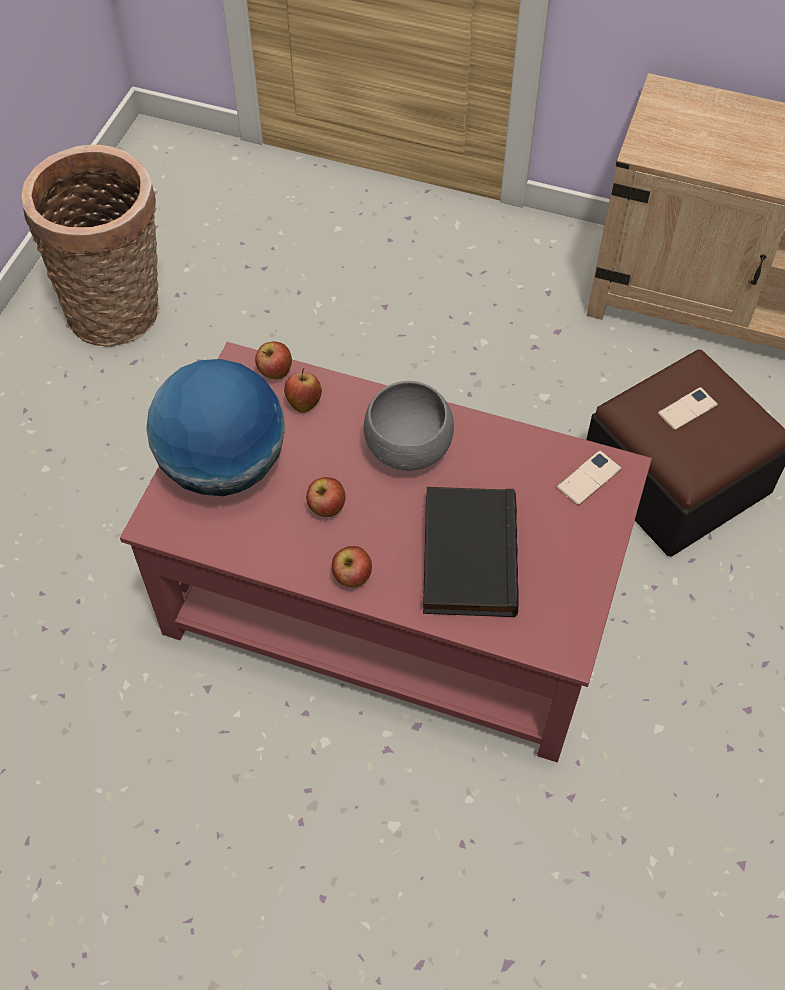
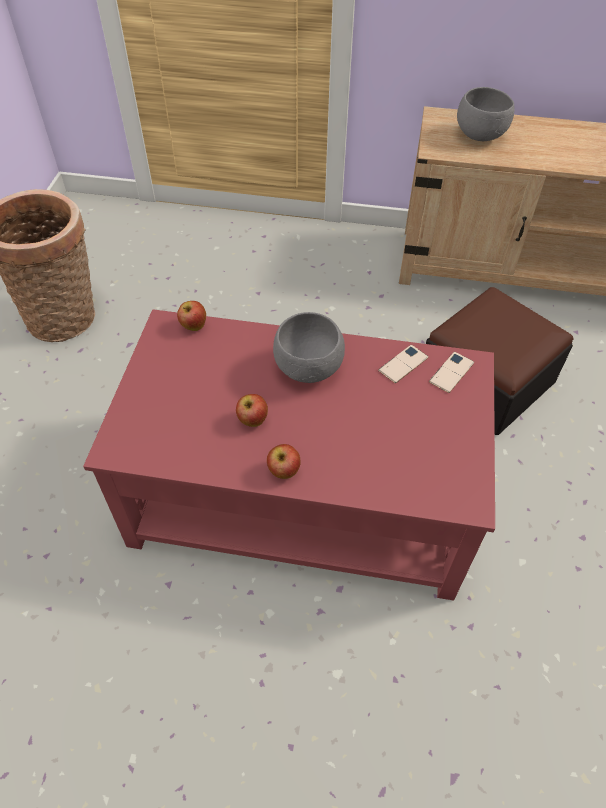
camera: 10 degrees left, 5 degrees down
globe [146,359,285,496] -> none
apple [284,368,322,413] -> none
black book [423,487,519,617] -> none
phone [658,387,718,430] -> phone moved to [378,345,428,383]
none -> grey bowl [457,87,515,141]

